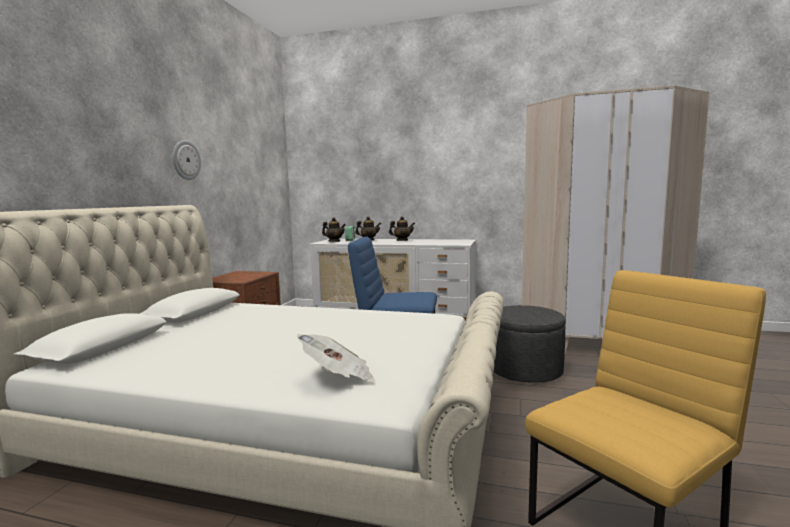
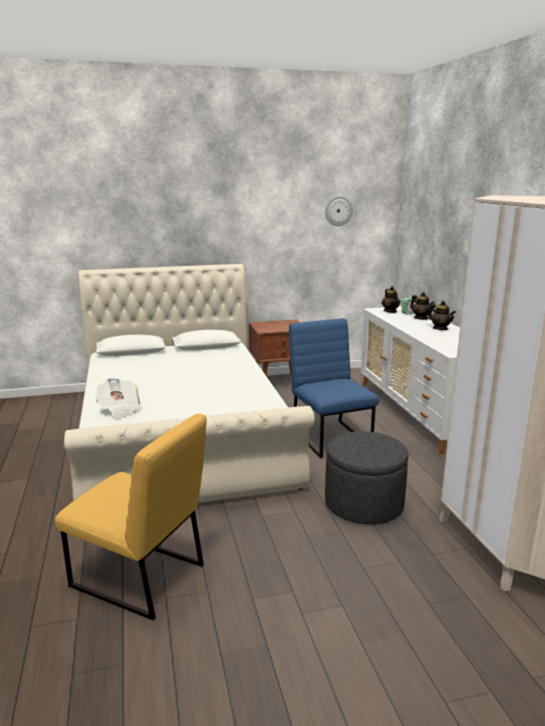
camera: 60 degrees right, 10 degrees up
wall clock [173,140,201,180] -> wall clock moved to [325,195,353,226]

